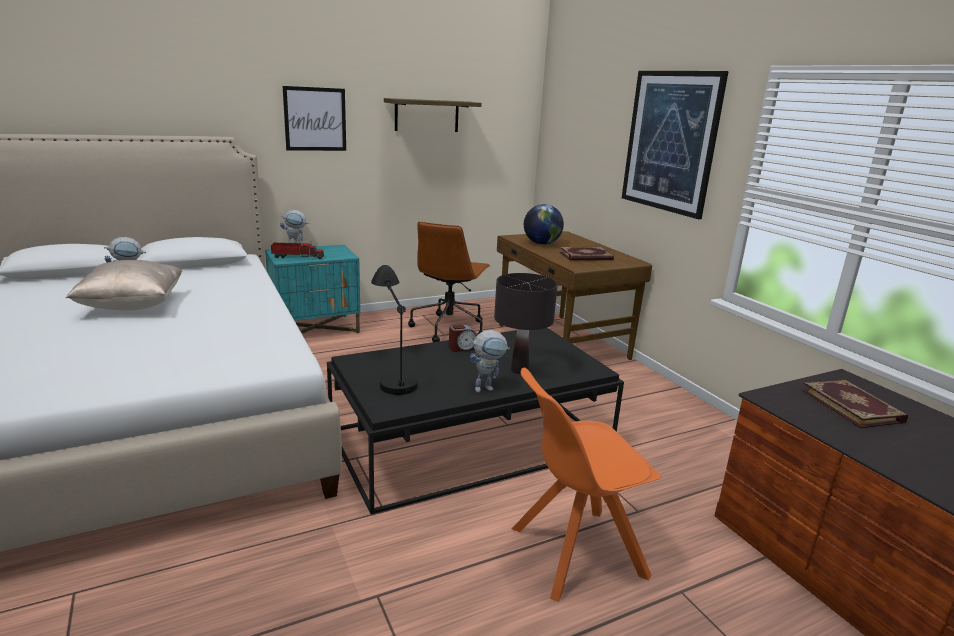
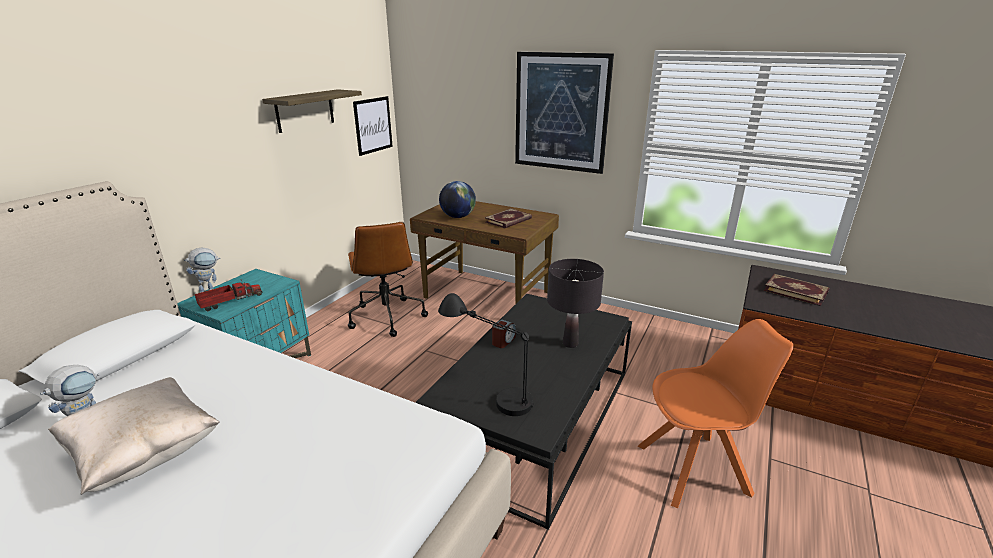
camera: 35 degrees left, 5 degrees up
picture [282,86,346,151] -> picture moved to [353,96,393,156]
toy robot [470,330,510,393] -> none
orange chair [512,368,662,602] -> orange chair turned 135 degrees counterclockwise [638,319,794,508]

